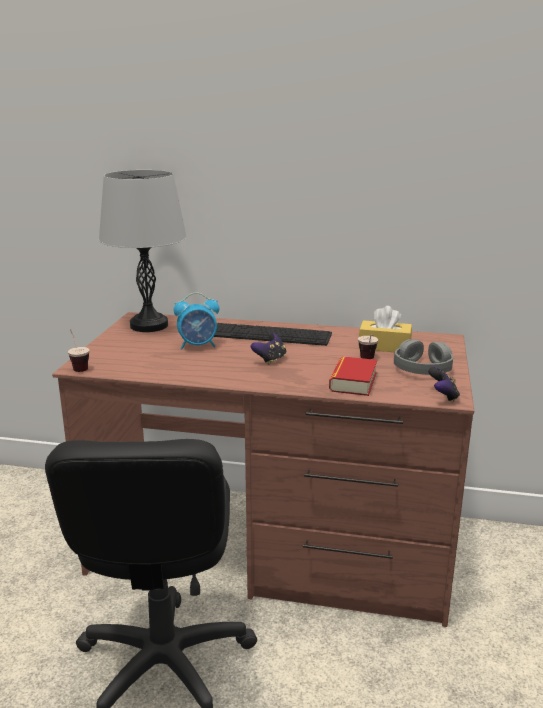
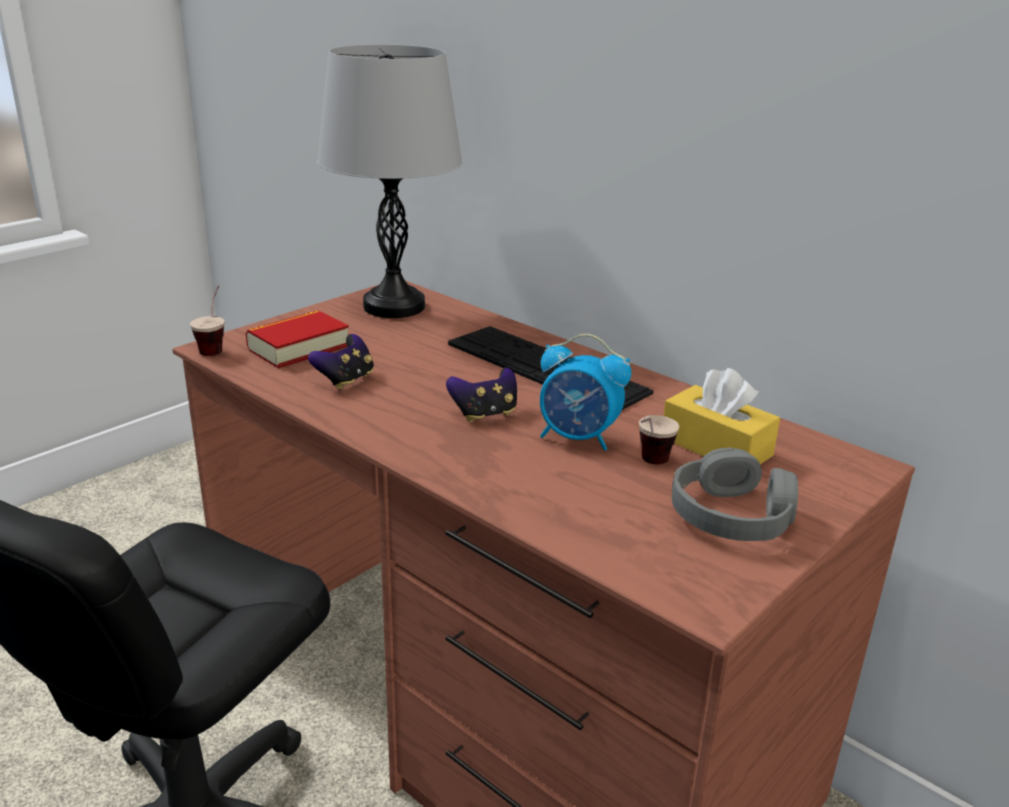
camera: 30 degrees right, 5 degrees up
alarm clock [174,292,219,350] -> alarm clock moved to [540,334,631,451]
book [329,356,377,396] -> book moved to [246,310,349,368]
game controller [428,367,460,403] -> game controller moved to [308,334,374,390]

